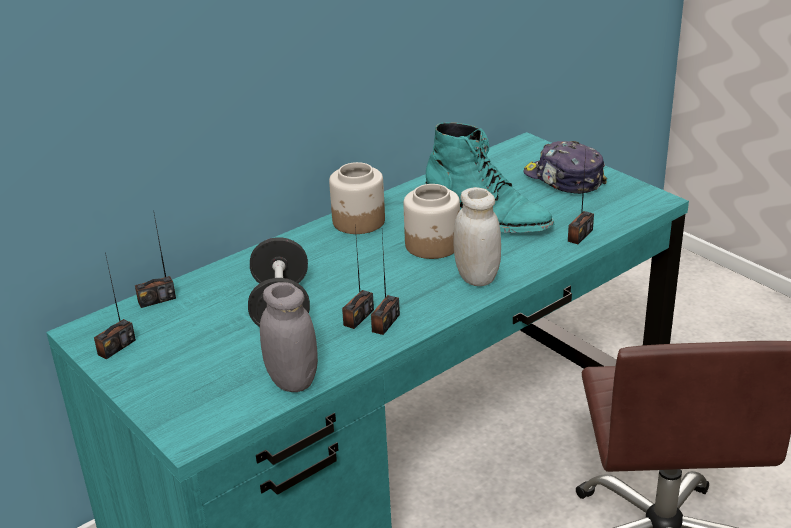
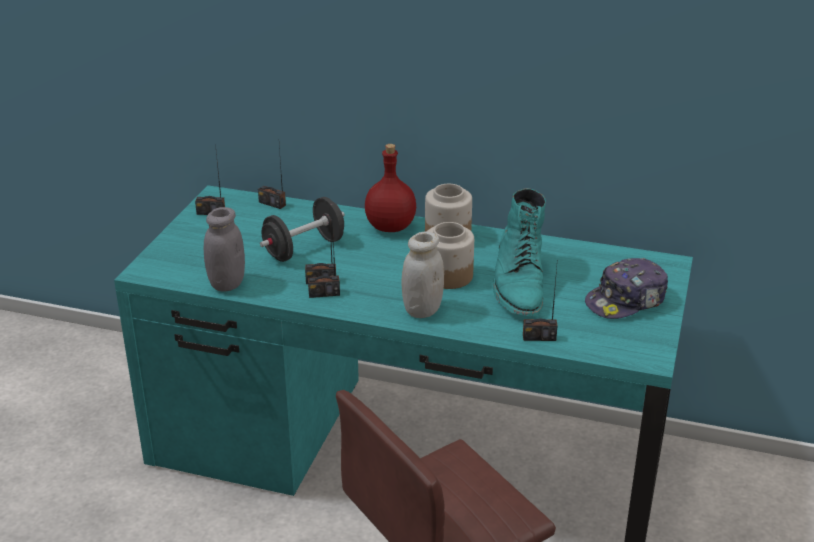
camera: 55 degrees right, 0 degrees up
cap [524,141,607,194] -> cap turned 135 degrees counterclockwise [585,258,668,319]
none -> red bottle [365,144,416,232]

